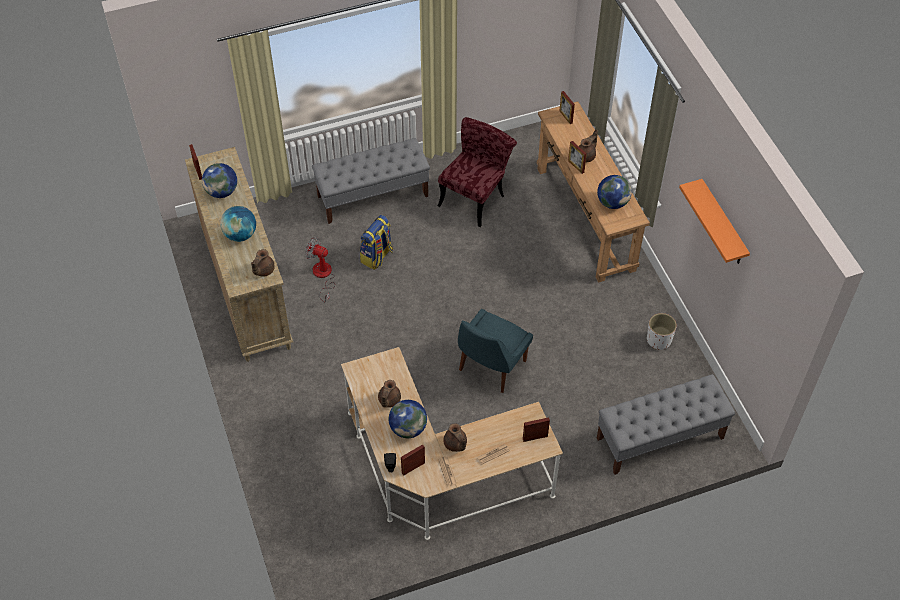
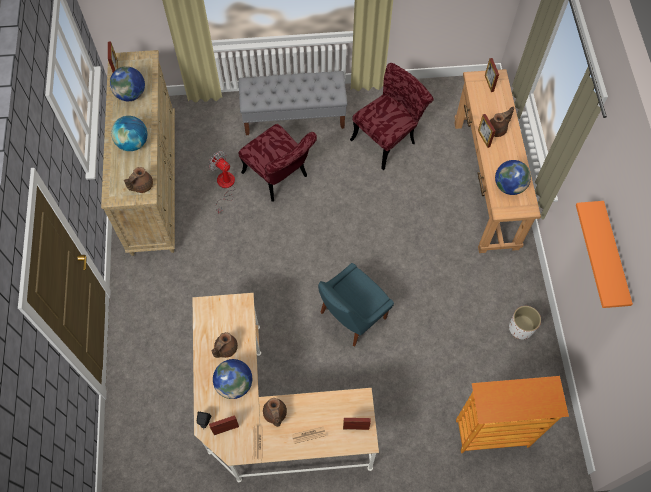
camera: 15 degrees right, 10 degrees up
backpack [360,215,393,270] -> red chair [238,124,317,202]
grey bench [597,374,735,475] -> bookcase [456,376,569,453]

